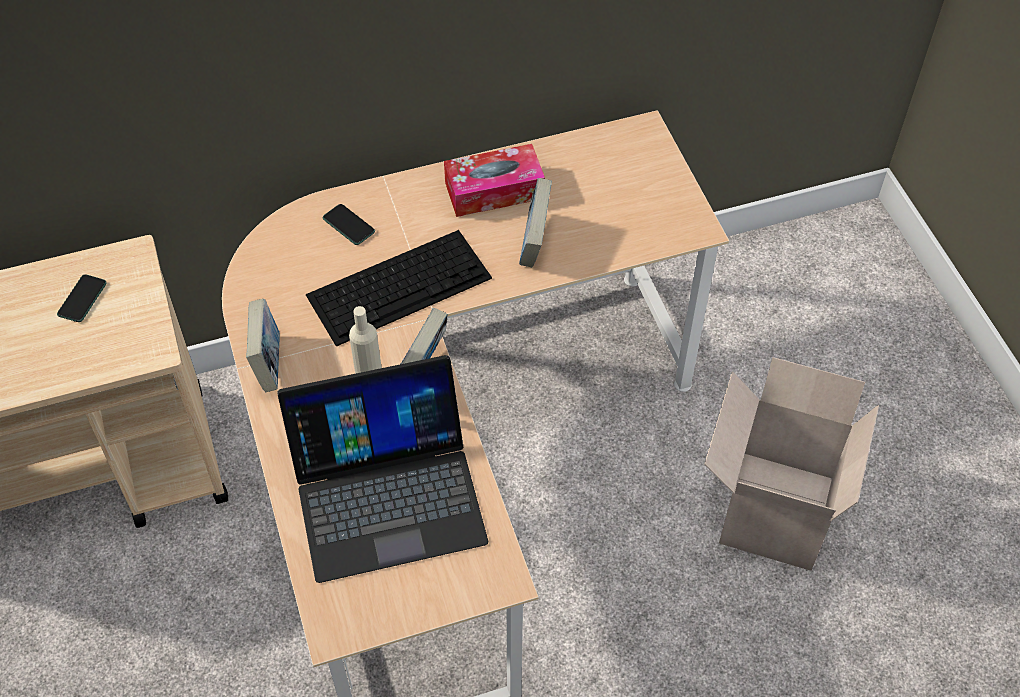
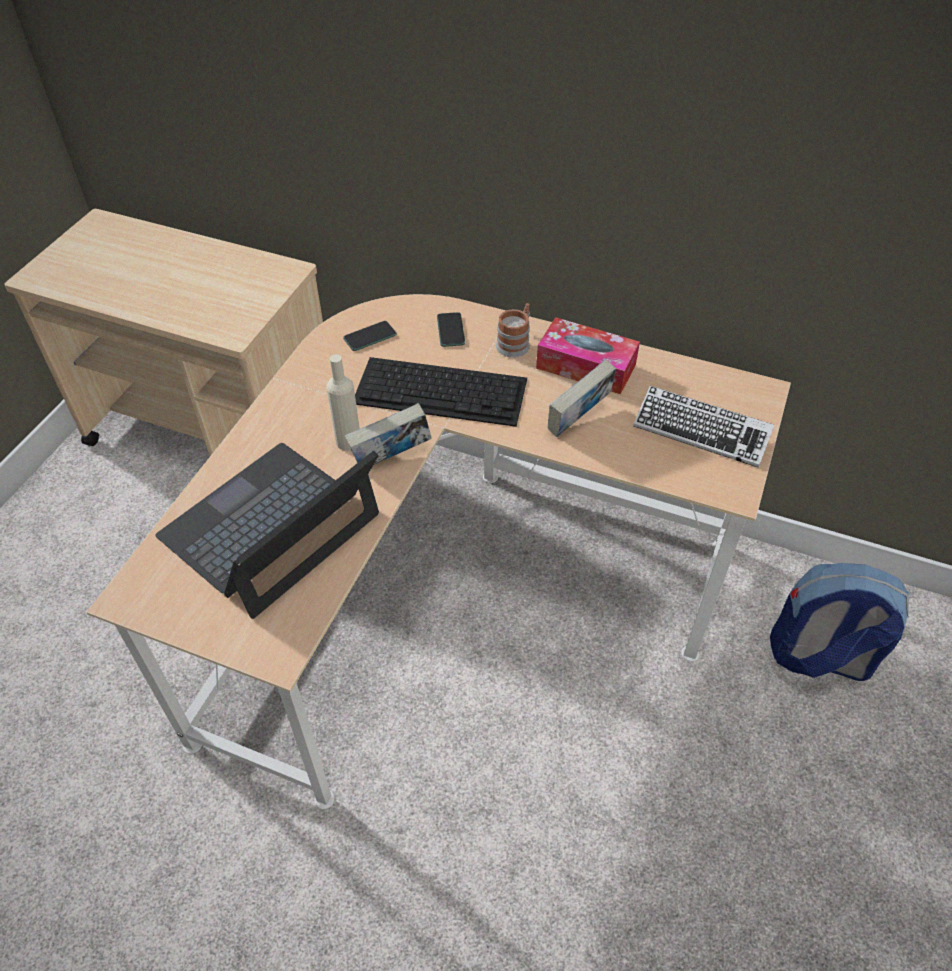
camera: 40 degrees right, 5 degrees down
phone [57,274,107,322] -> phone moved to [343,321,396,351]
book [246,299,280,392] -> none
laptop [278,355,488,583] -> laptop turned 105 degrees clockwise [155,443,379,619]
cardboard box [704,357,879,571] -> none
none -> mug [496,303,530,358]
none -> keyboard [633,386,774,468]
none -> backpack [770,563,909,681]

